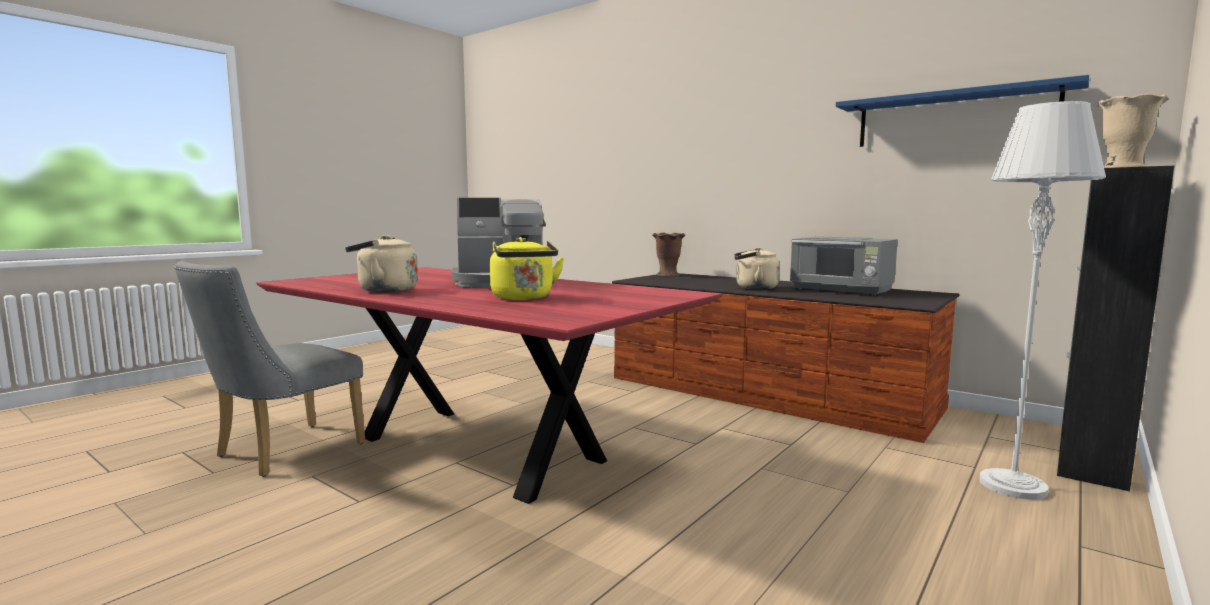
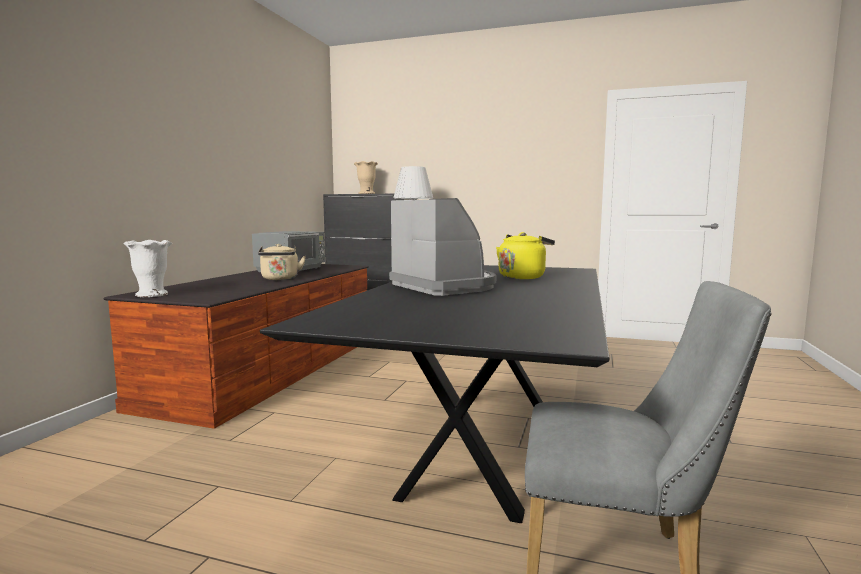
camera: 110 degrees left, 0 degrees up
red dining table [256,267,722,504] -> black dining table [260,265,609,523]
beige kettle [345,235,418,293] -> none
brown vase [652,233,685,277] -> white vase [124,240,172,297]
blue shelf [836,75,1089,147] -> none

